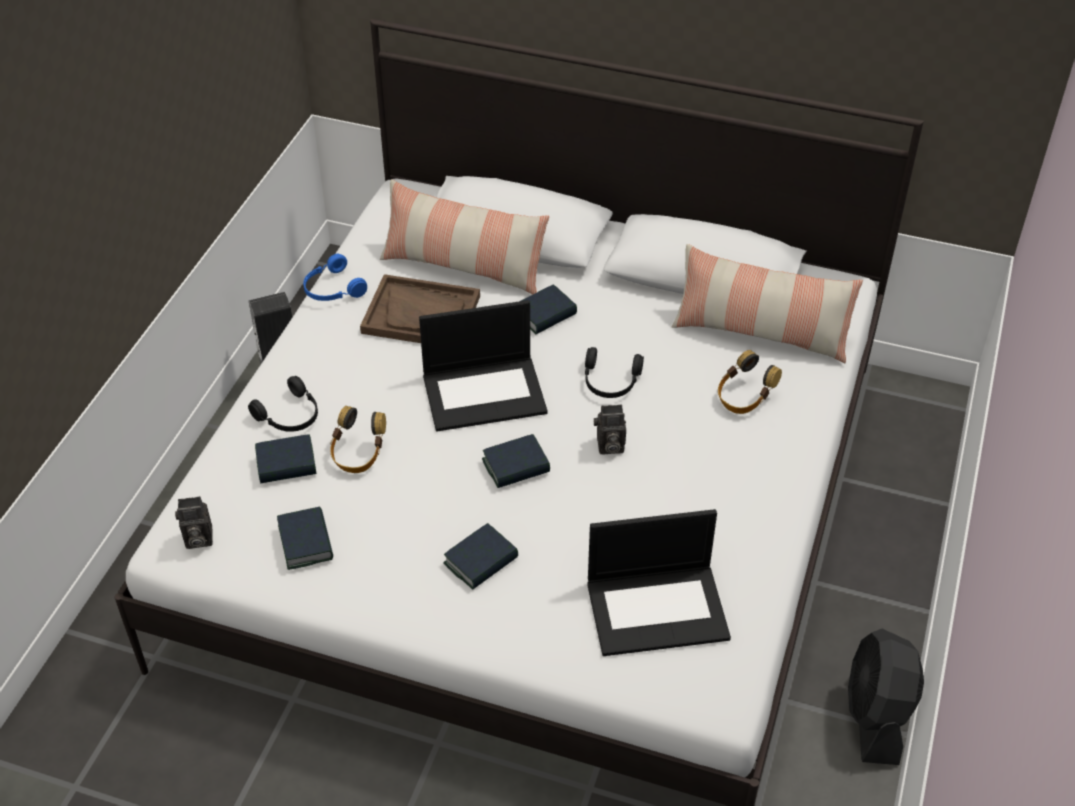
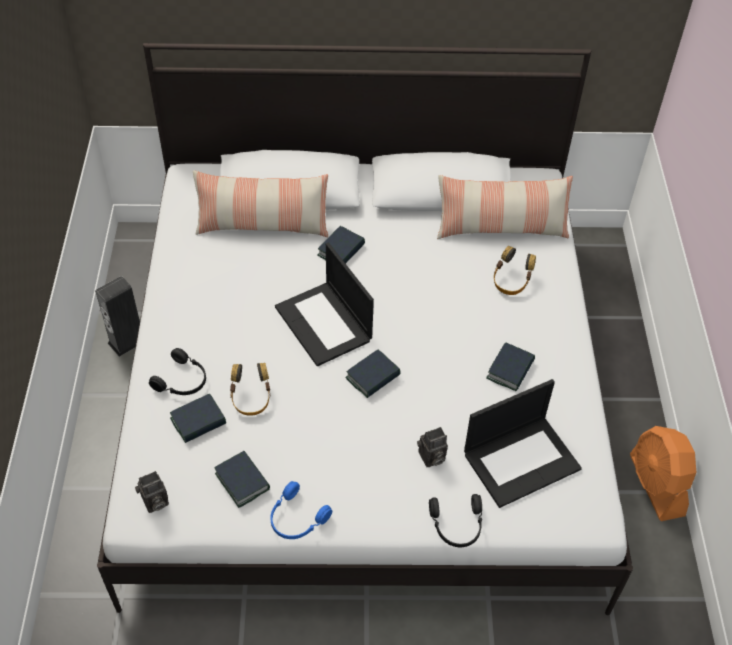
camera: 20 degrees left, 5 degrees up
blue headphones [303,254,367,301] -> blue headphones moved to [270,481,332,539]
brown tray [360,274,480,343] -> none
laptop [419,300,548,431] -> laptop turned 90 degrees clockwise [275,243,374,366]
book [443,523,518,590] -> book moved to [486,342,535,391]
black headphones [585,347,644,398] -> black headphones moved to [429,494,482,547]
camera [594,404,626,454] -> camera moved to [417,427,448,467]
black fan [848,629,924,765] -> orange fan [630,426,696,521]

